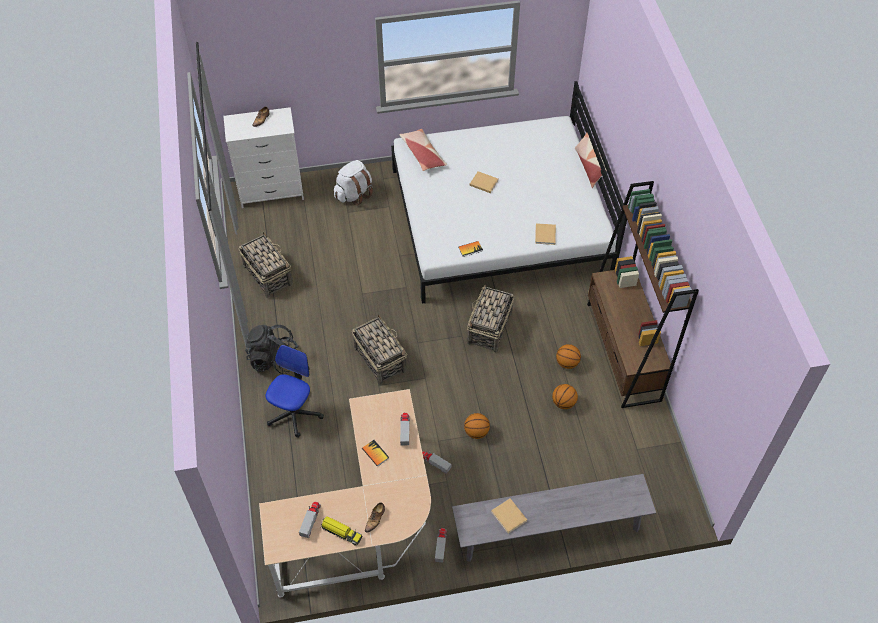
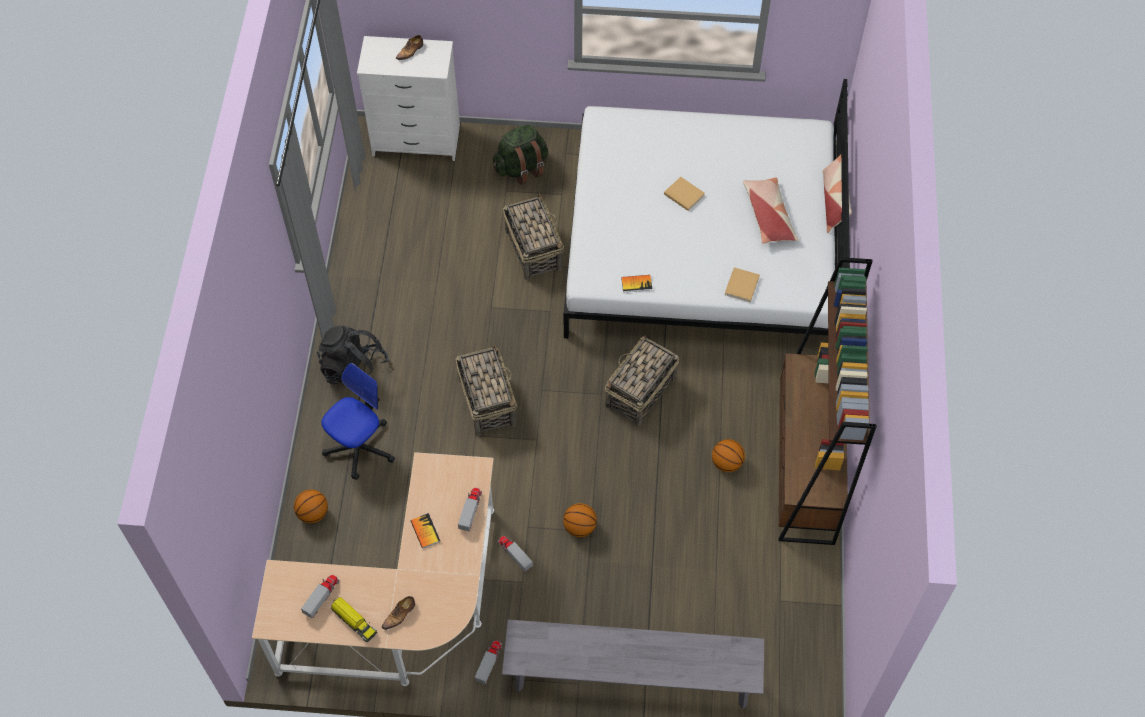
camera: 15 degrees right, 5 degrees up
basket [238,232,293,298] -> basket moved to [503,194,564,280]
white backpack [334,160,373,206] -> green backpack [493,125,548,185]
pillow [399,129,447,171] -> pillow moved to [743,177,799,244]
beige book [491,498,527,534] -> none
basketball [552,384,578,409] -> basketball moved to [294,489,328,523]

